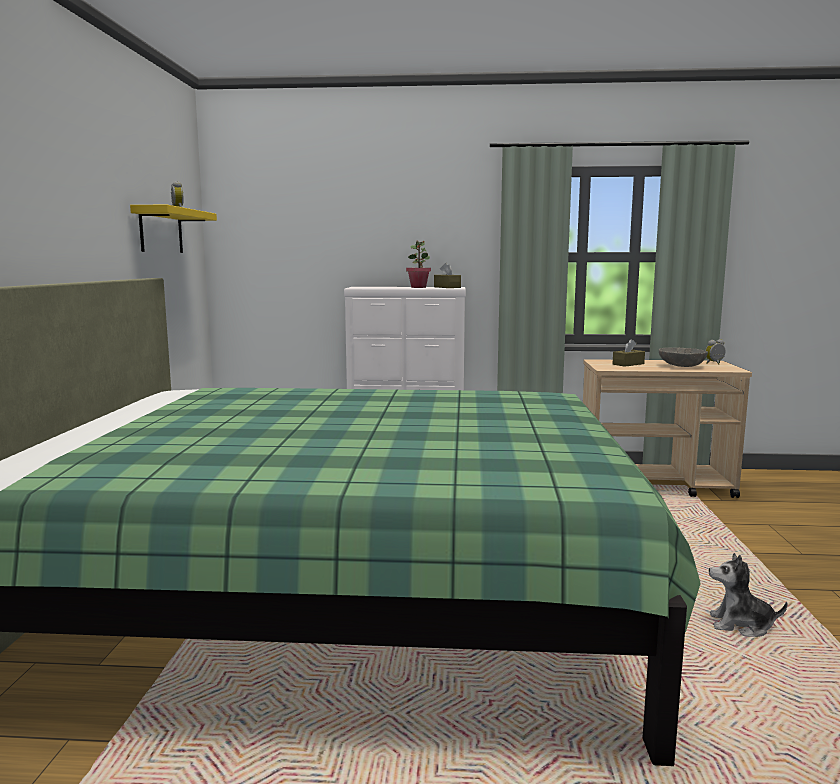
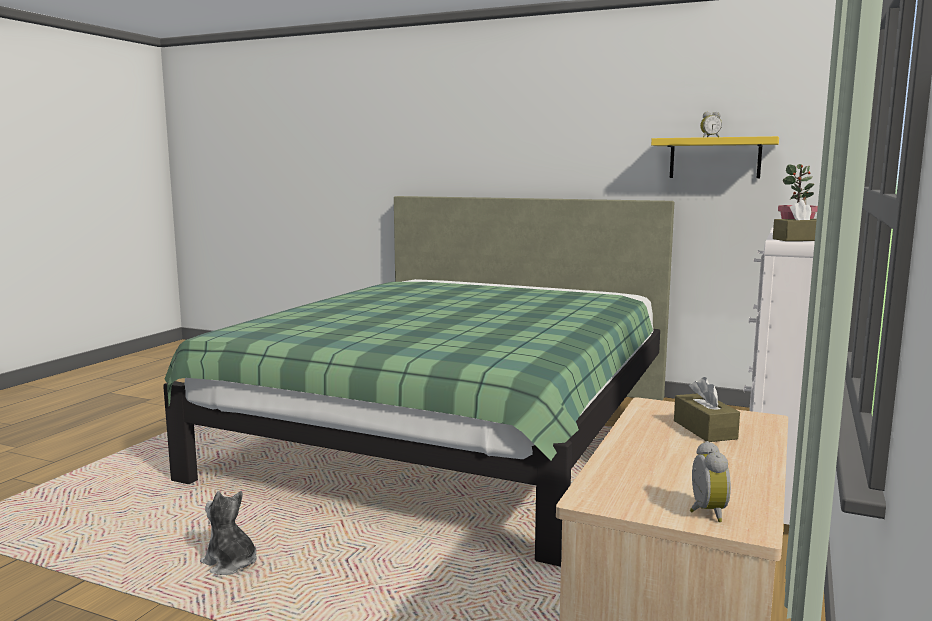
camera: 110 degrees right, 0 degrees up
grey bowl [659,347,708,367] -> none
plush toy [709,553,788,637] -> plush toy turned 90 degrees counterclockwise [200,491,257,575]

